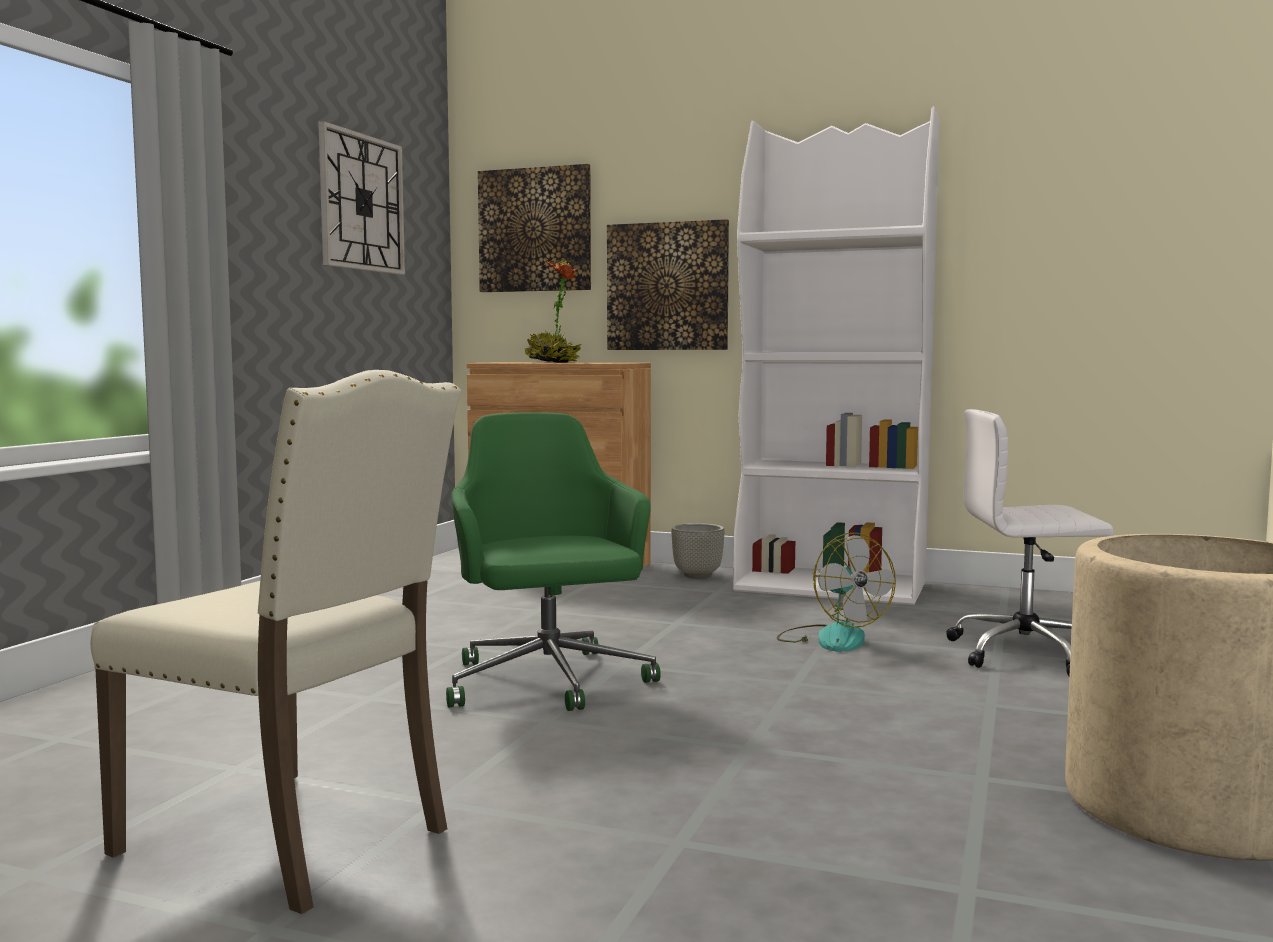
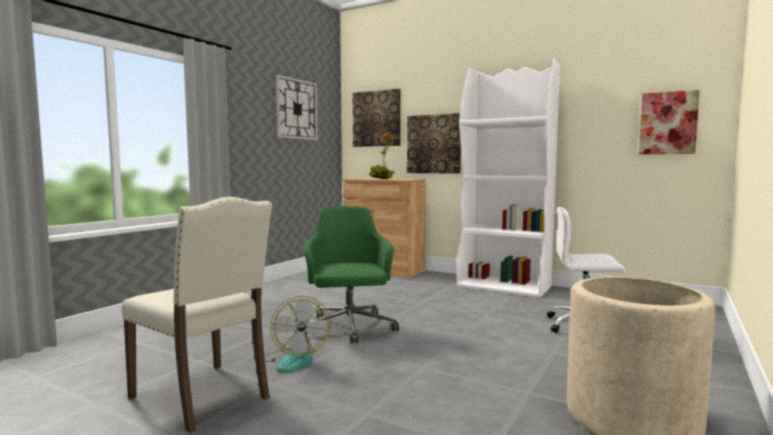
camera: 10 degrees right, 0 degrees up
grey planter [671,523,724,578] -> none
fan [777,533,896,652] -> fan moved to [264,296,330,373]
none -> picture [639,90,700,154]

